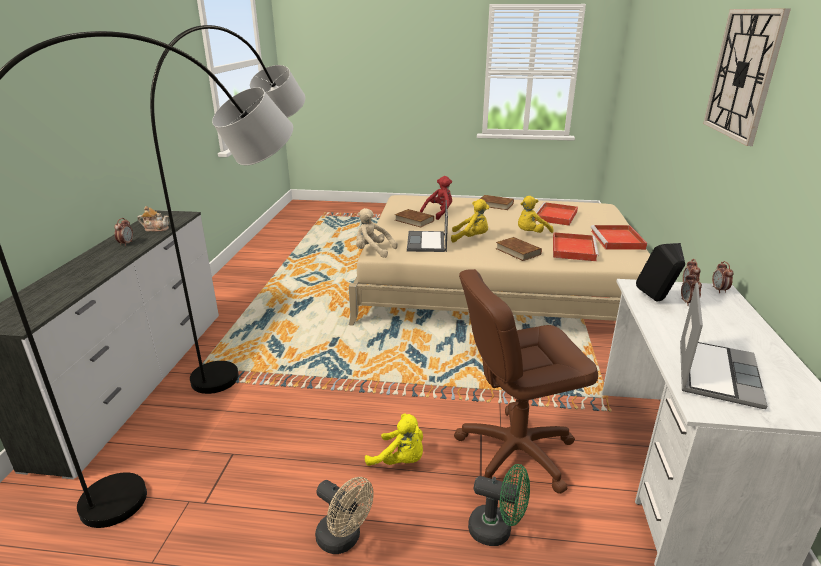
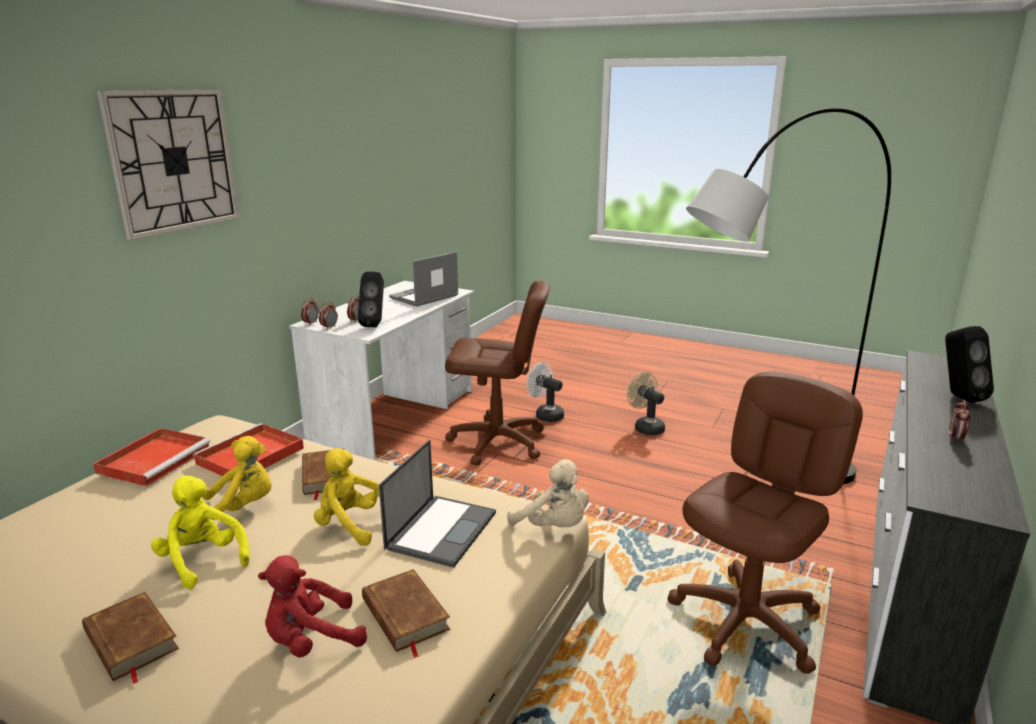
camera: 160 degrees left, 5 degrees down
teapot [137,206,169,232] -> none
grey floor lamp [150,25,305,394] -> brown office chair [667,372,863,674]
yellow plush toy [365,414,423,466] -> yellow plush toy moved to [151,475,250,589]
green fan [468,464,530,546] -> white fan [526,362,564,422]
red tray [535,202,578,226] -> none
none -> black speaker [945,326,994,403]

